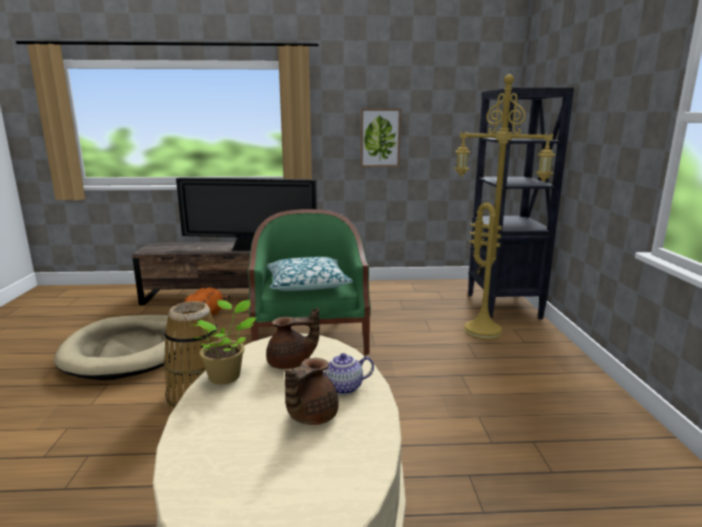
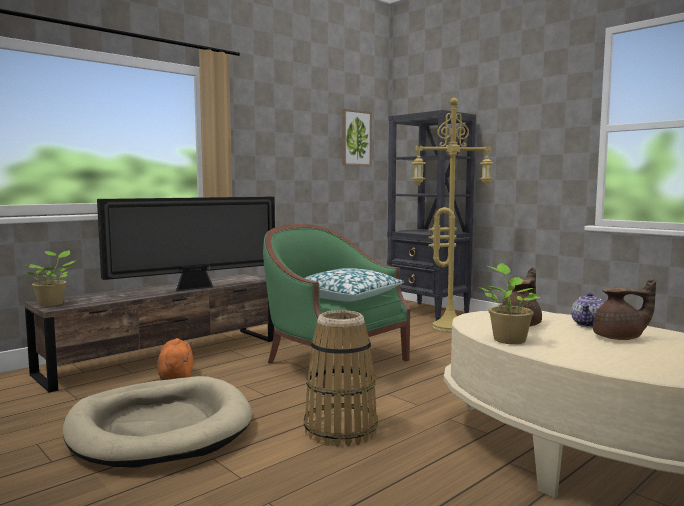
camera: 40 degrees left, 10 degrees down
brown teapot [285,358,339,425] -> brown teapot turned 75 degrees counterclockwise [593,279,656,340]
picture [360,108,401,167] -> picture moved to [342,109,372,166]
none -> potted plant [25,250,75,306]

